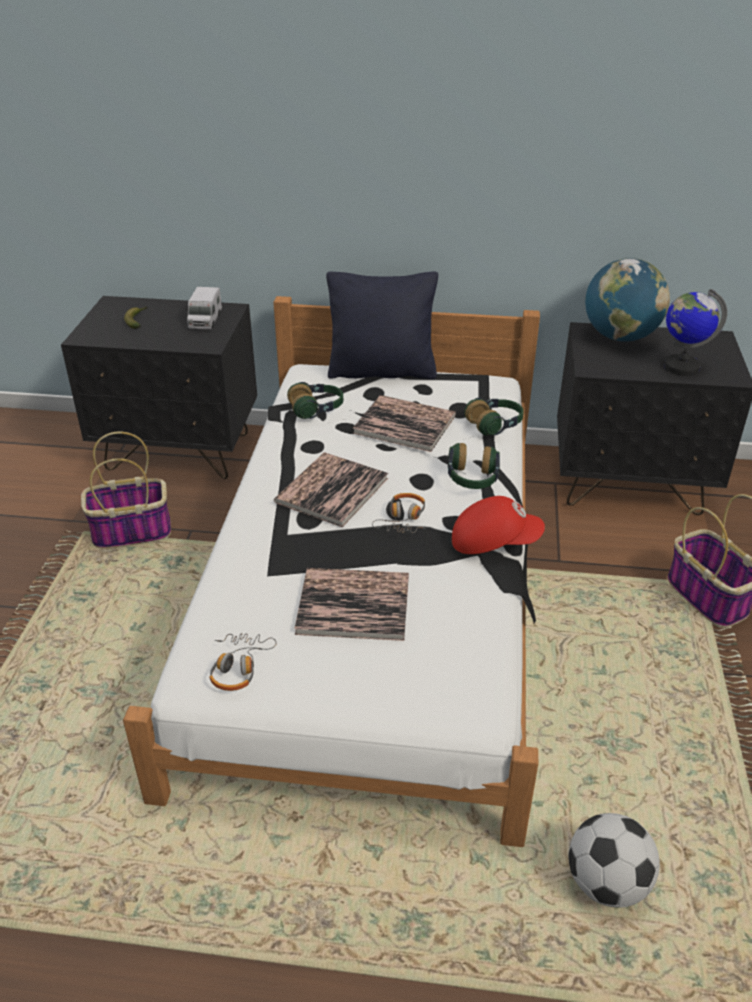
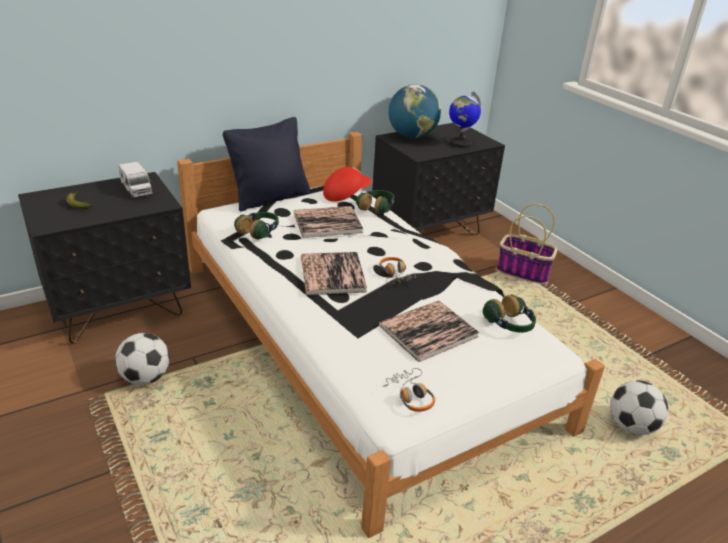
camera: 40 degrees left, 5 degrees down
basket [81,431,171,548] -> football [115,333,170,385]
headphones [448,443,500,489] -> headphones moved to [483,295,536,333]
red cap [452,496,545,554] -> red cap moved to [323,167,371,202]

